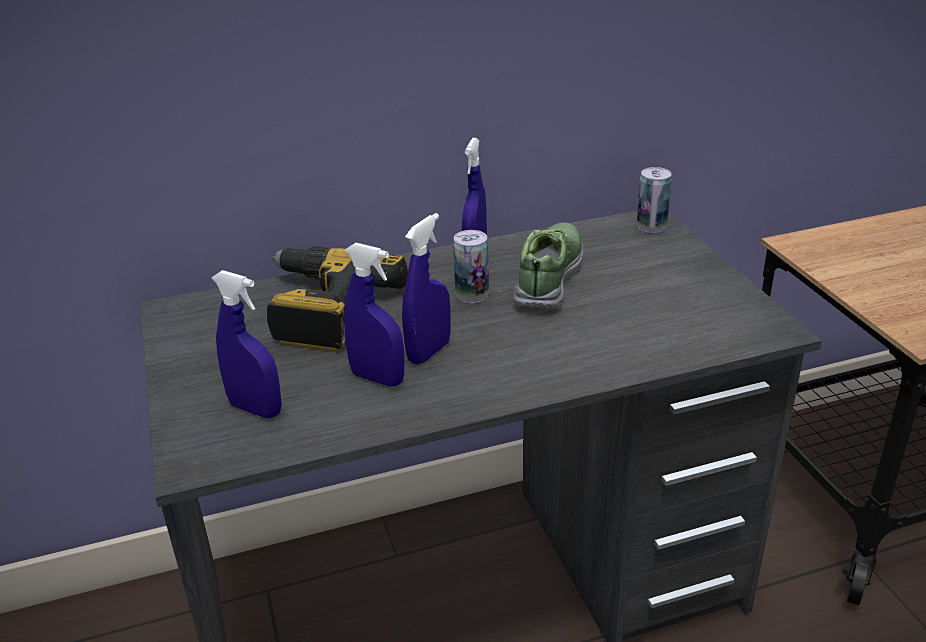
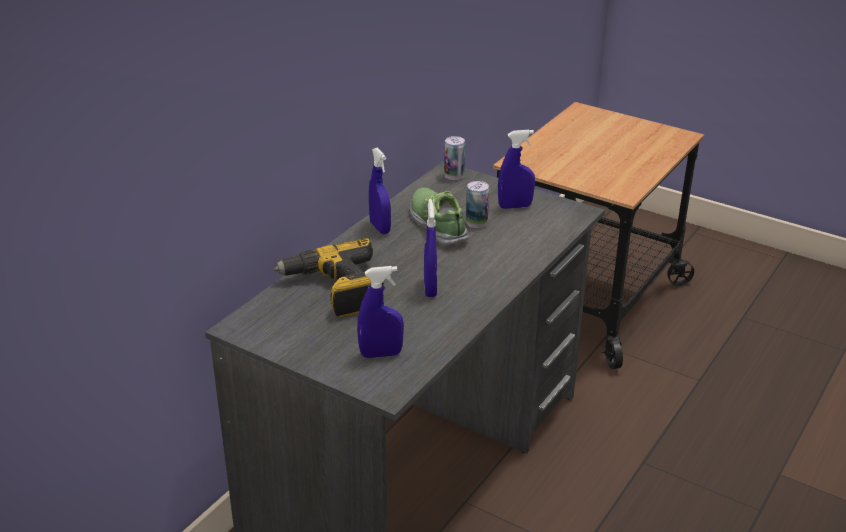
camera: 40 degrees left, 0 degrees up
blue spray bottle [343,243,404,386] -> blue spray bottle moved to [498,130,535,209]
can [453,230,489,303] -> can moved to [466,181,489,228]

